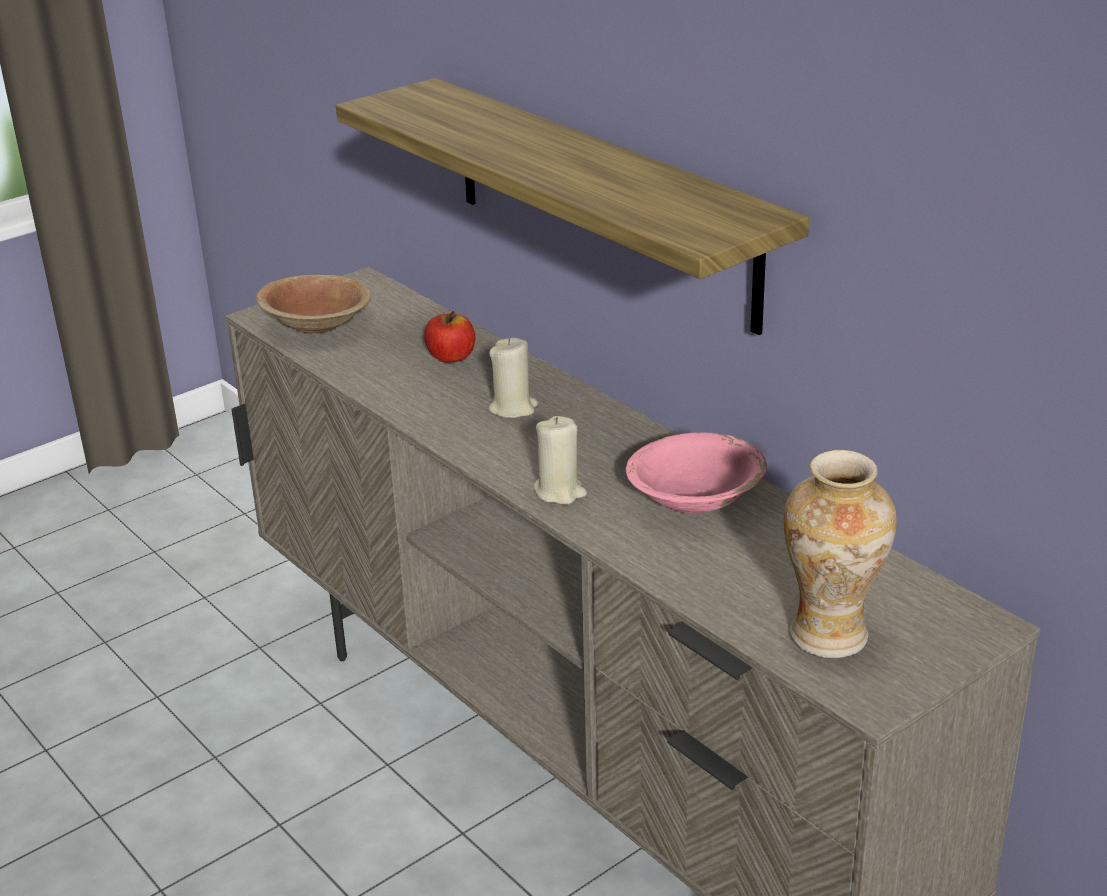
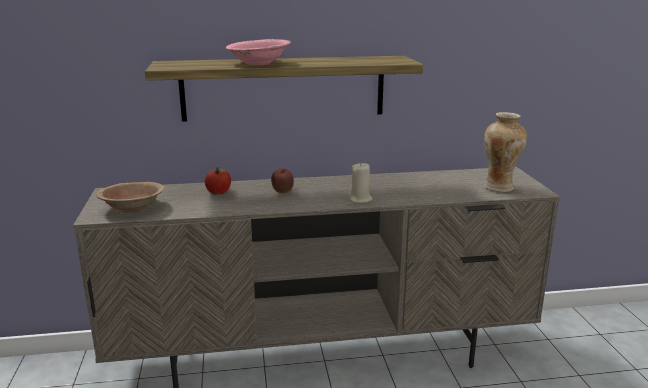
camera: 60 degrees left, 10 degrees down
beige candle [488,338,538,418] -> apple [271,168,294,193]
pink bowl [626,432,767,514] -> pink bowl moved to [226,39,291,65]

